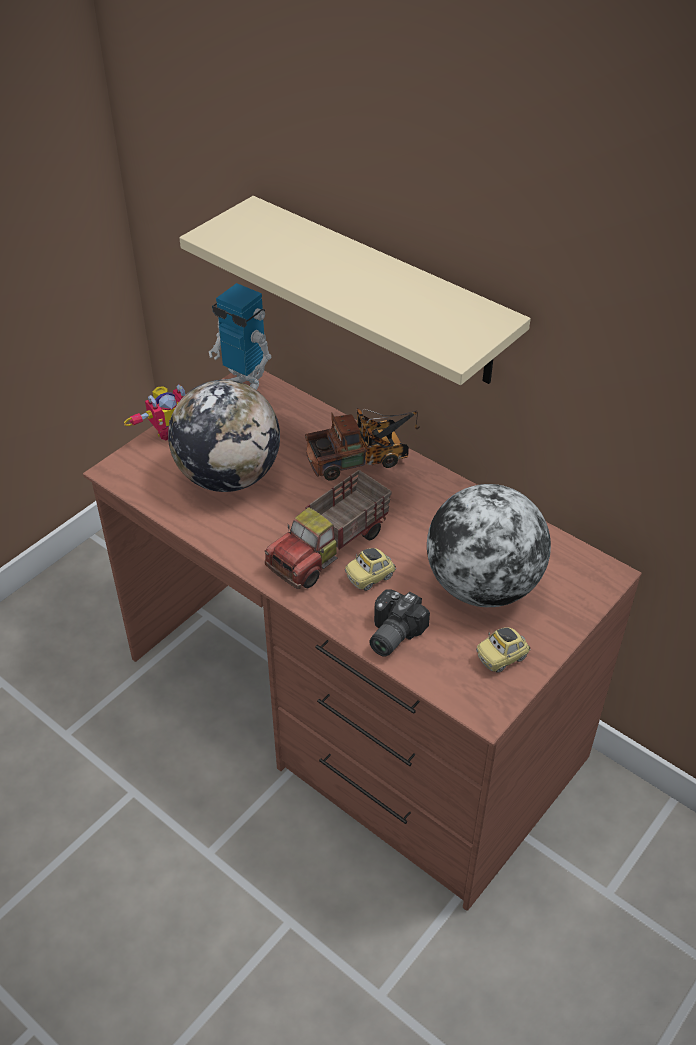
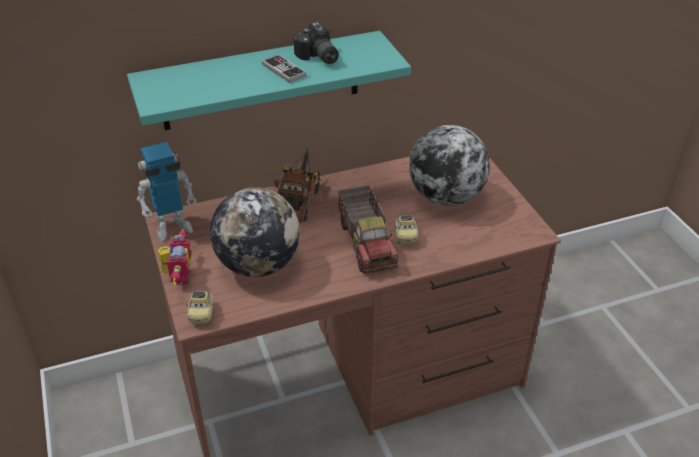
camera: 60 degrees left, 5 degrees down
beige shelf [179,196,531,385] -> turquoise shelf [127,31,411,130]
camera [369,589,430,657] -> camera moved to [293,22,339,64]
toy car [476,627,531,673] -> toy car moved to [186,291,214,324]
none -> game controller [262,54,307,83]

